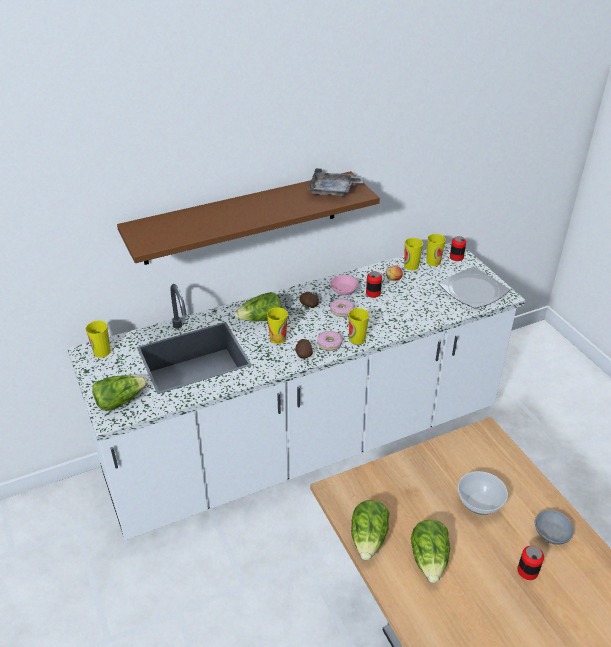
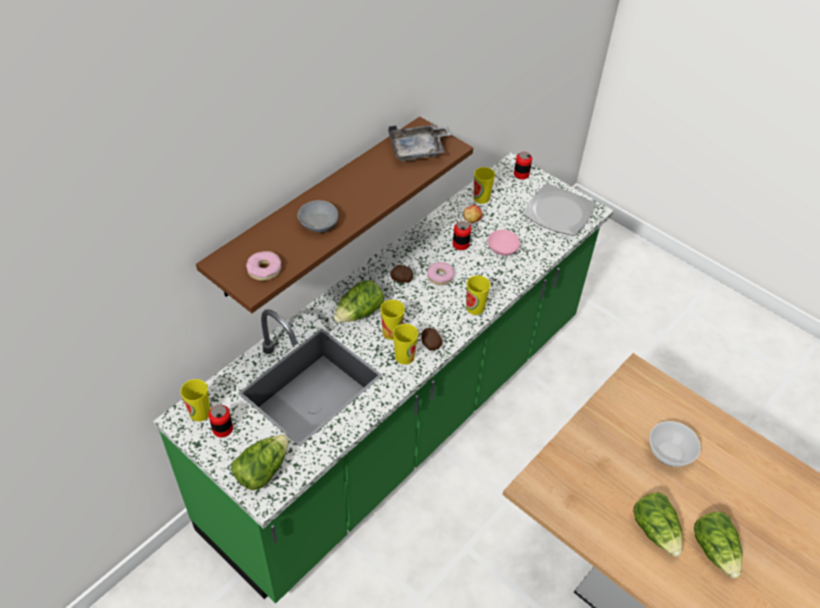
camera: 25 degrees left, 10 degrees up
white counter [67,243,525,540] -> green counter [153,153,613,603]
donut [317,331,343,351] -> donut moved to [246,251,281,281]
pink bowl [330,275,358,295] -> pink bowl moved to [487,230,520,256]
lettuce [351,500,390,560] -> lettuce moved to [694,512,742,578]
cup [426,234,446,266] -> cup moved to [393,324,418,365]
can [517,546,544,580] -> can moved to [208,405,233,437]
grey bowl [535,510,574,545] -> grey bowl moved to [297,200,338,232]

